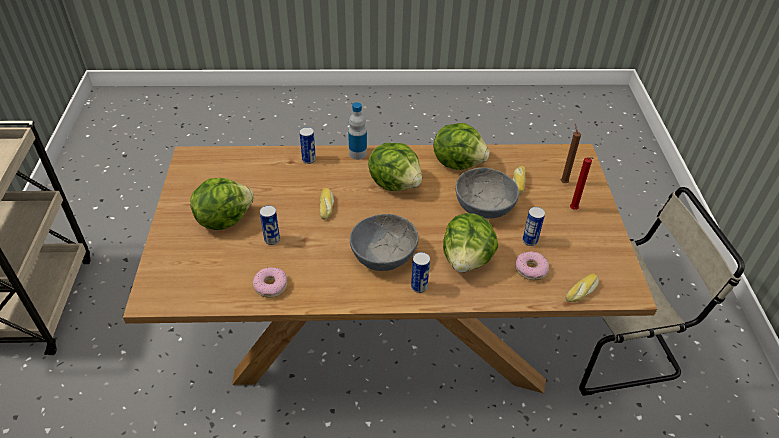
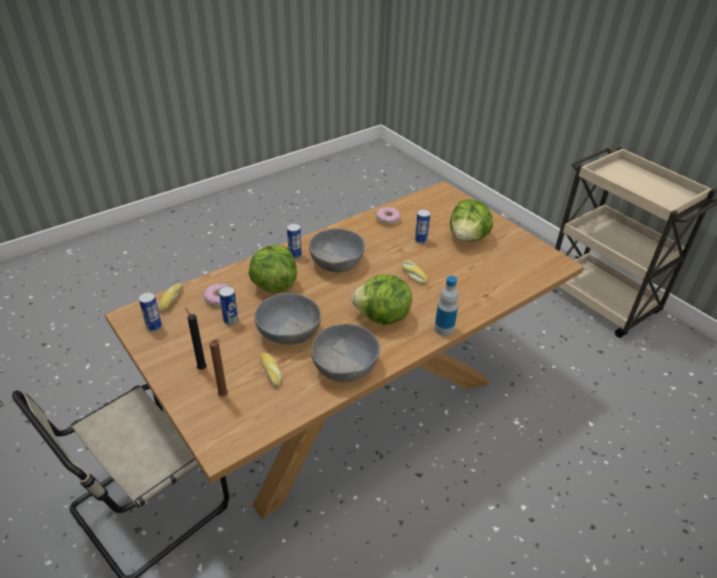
camera: 145 degrees right, 5 degrees down
can [299,127,316,164] -> can moved to [139,292,162,332]
lettuce [434,123,490,170] -> grey bowl [311,324,380,382]
red candle [570,157,594,210] -> black candle [185,307,207,370]

